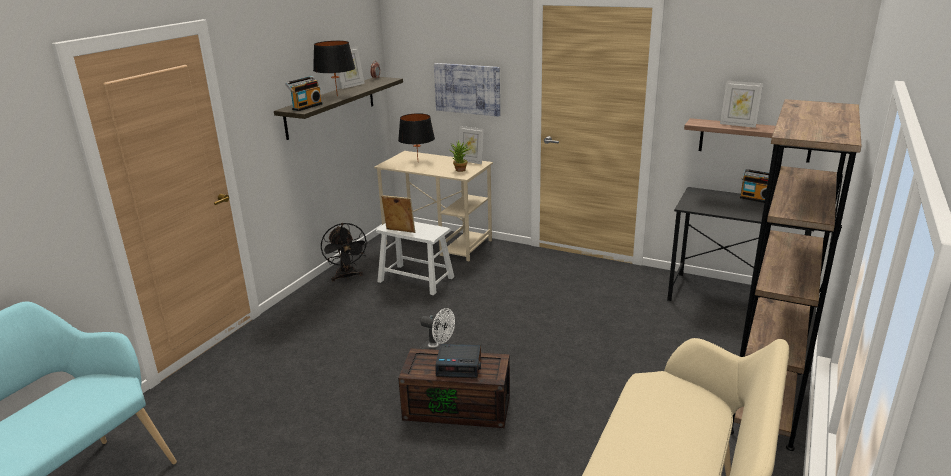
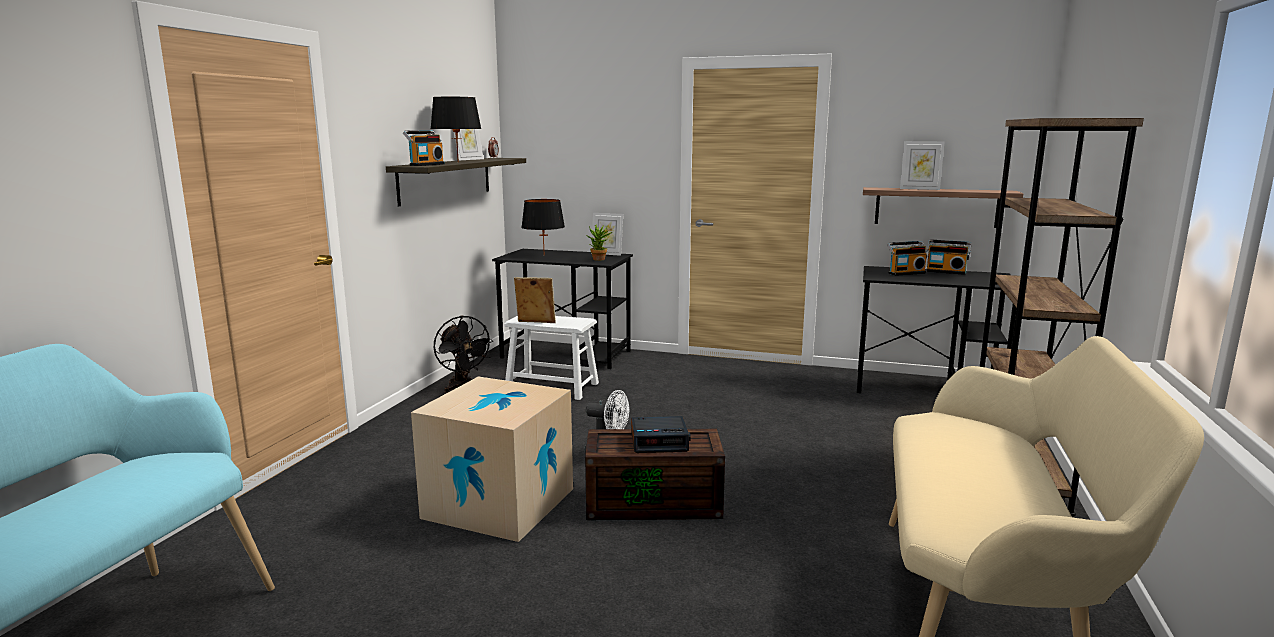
camera: 10 degrees left, 10 degrees down
beige desk [374,151,493,261] -> black desk [492,249,633,369]
picture [434,63,500,117] -> none
none -> cardboard box [411,377,573,542]
none -> radio [887,241,927,276]

